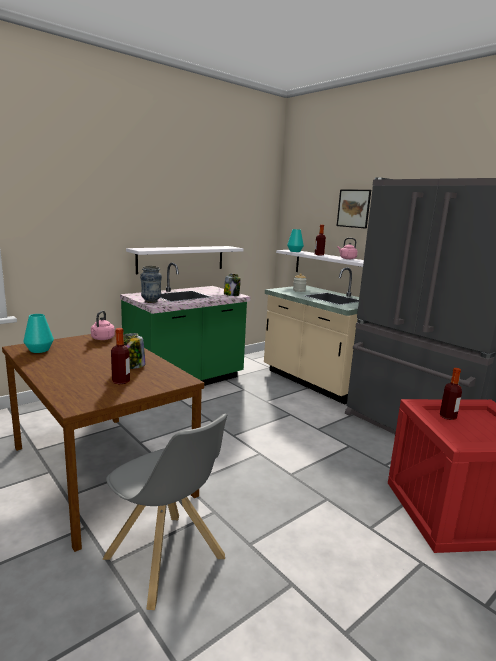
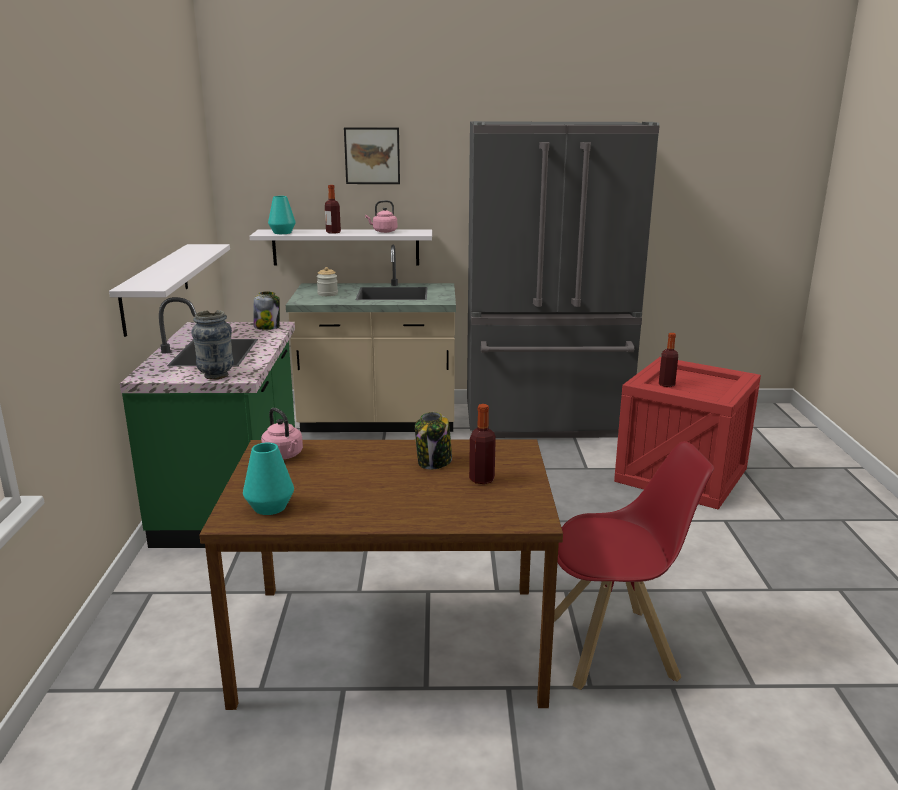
camera: 50 degrees left, 5 degrees up
grey chair [102,414,227,610] -> red chair [554,441,714,690]

